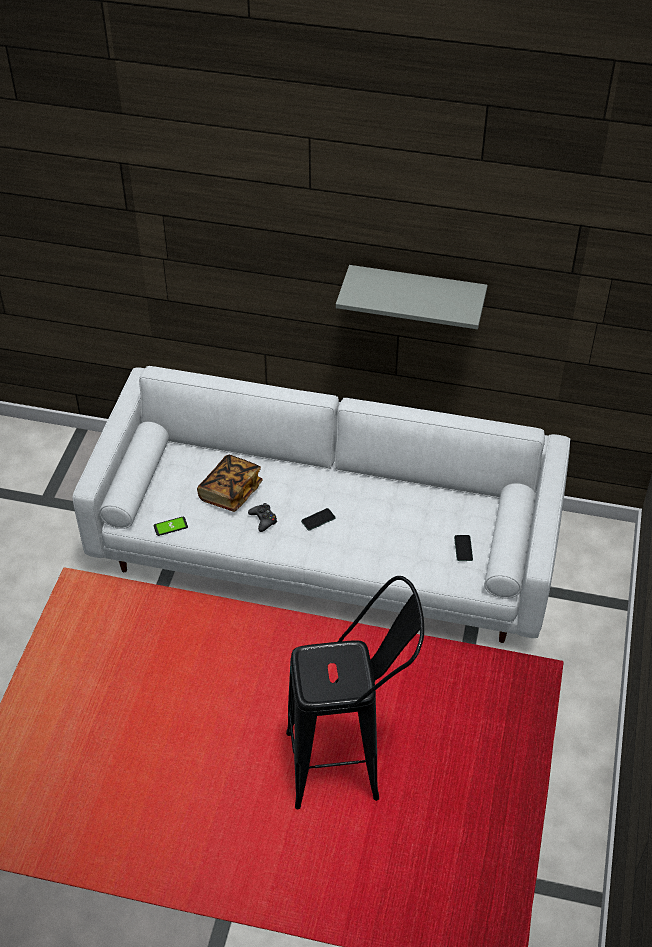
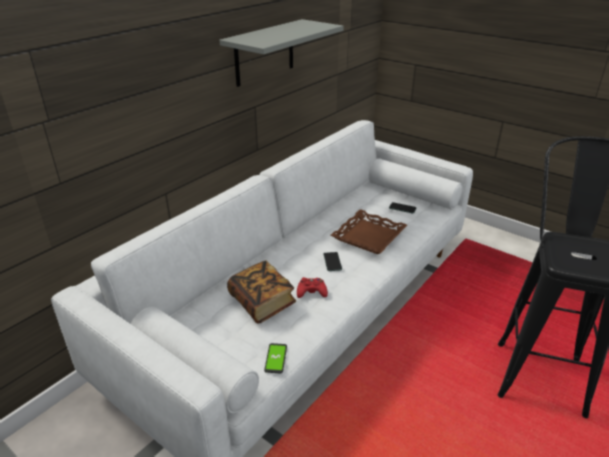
camera: 65 degrees left, 15 degrees down
black game controller [248,503,277,532] -> red game controller [297,277,328,298]
none -> brown tray [331,209,407,254]

